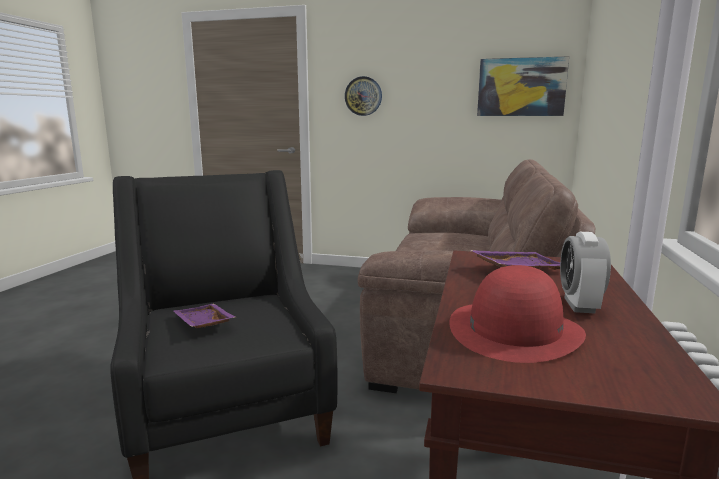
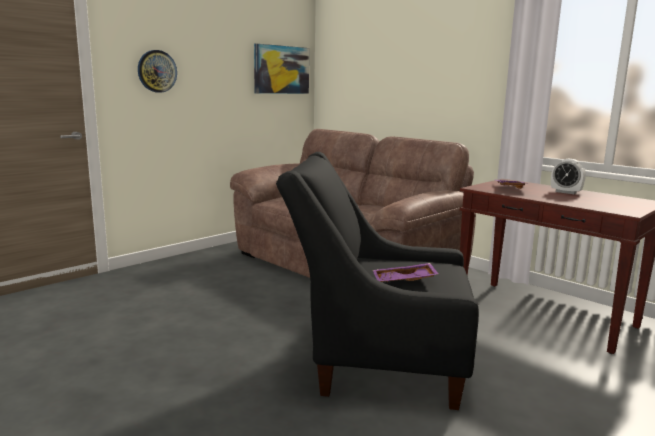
camera: 60 degrees left, 0 degrees up
red hat [449,265,586,363] -> none

